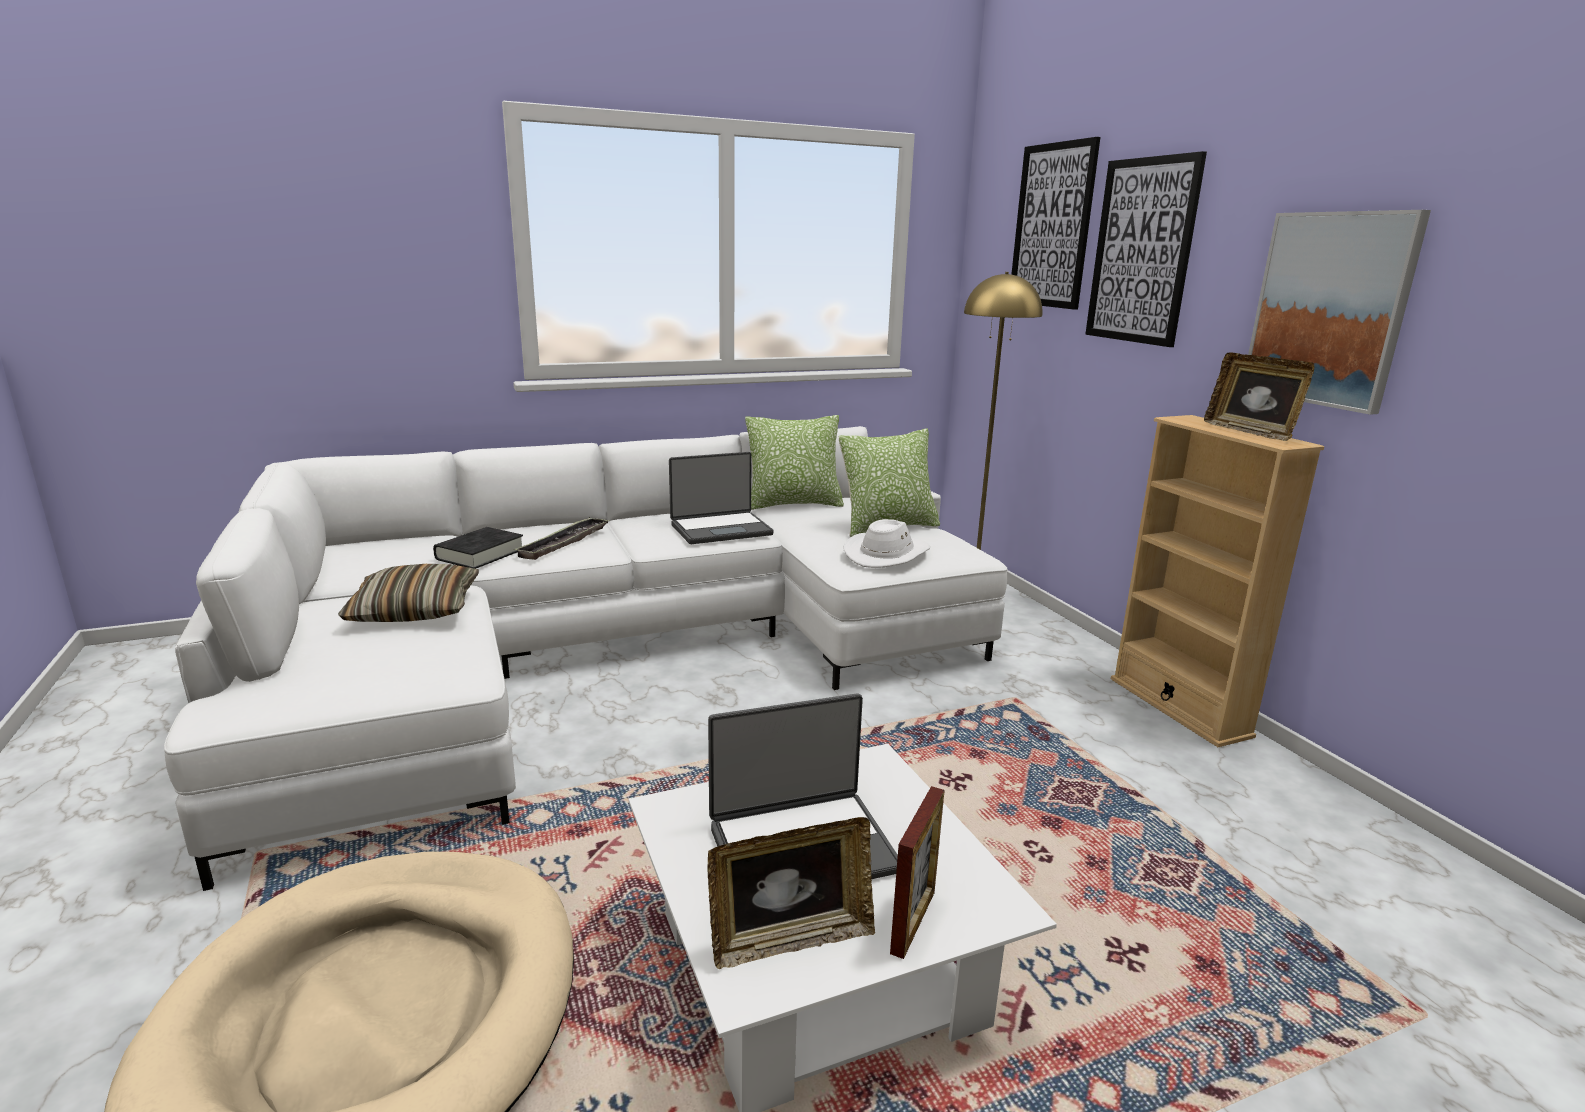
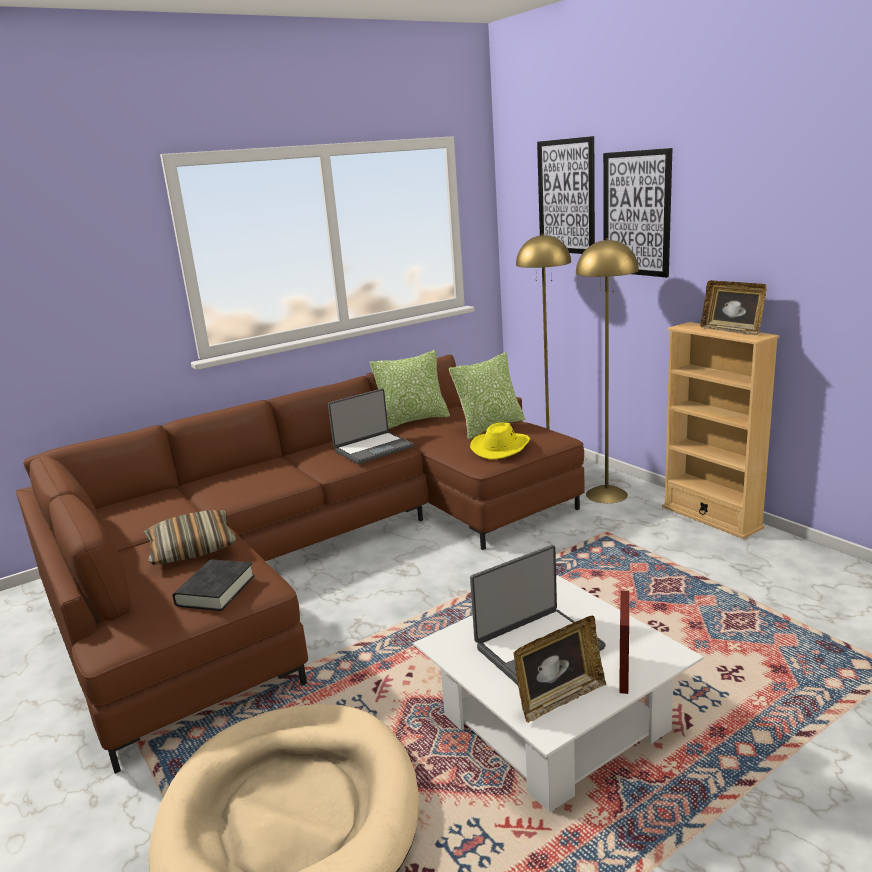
camera: 10 degrees left, 0 degrees up
white sofa [164,426,1008,891] -> brown sofa [16,355,584,774]
black book [433,527,523,569] -> black book moved to [172,560,255,611]
tray [514,517,610,560] -> none
white hat [843,519,930,568] -> yellow hat [470,422,530,460]
picture [1248,210,1431,415] -> none
none -> yellow floor lamp [576,238,639,503]

